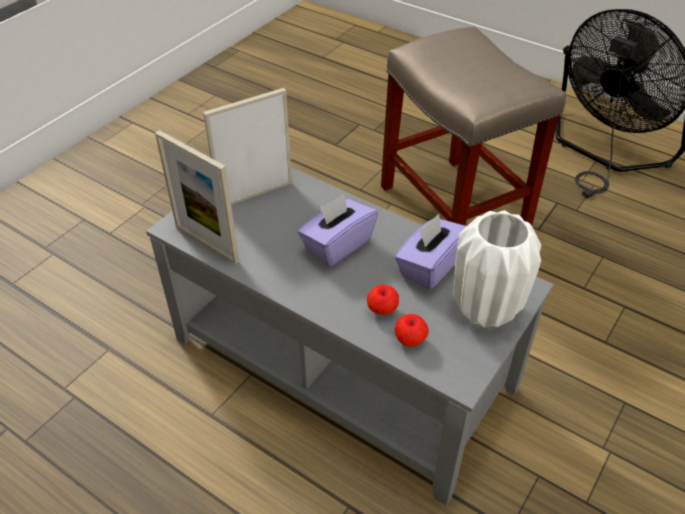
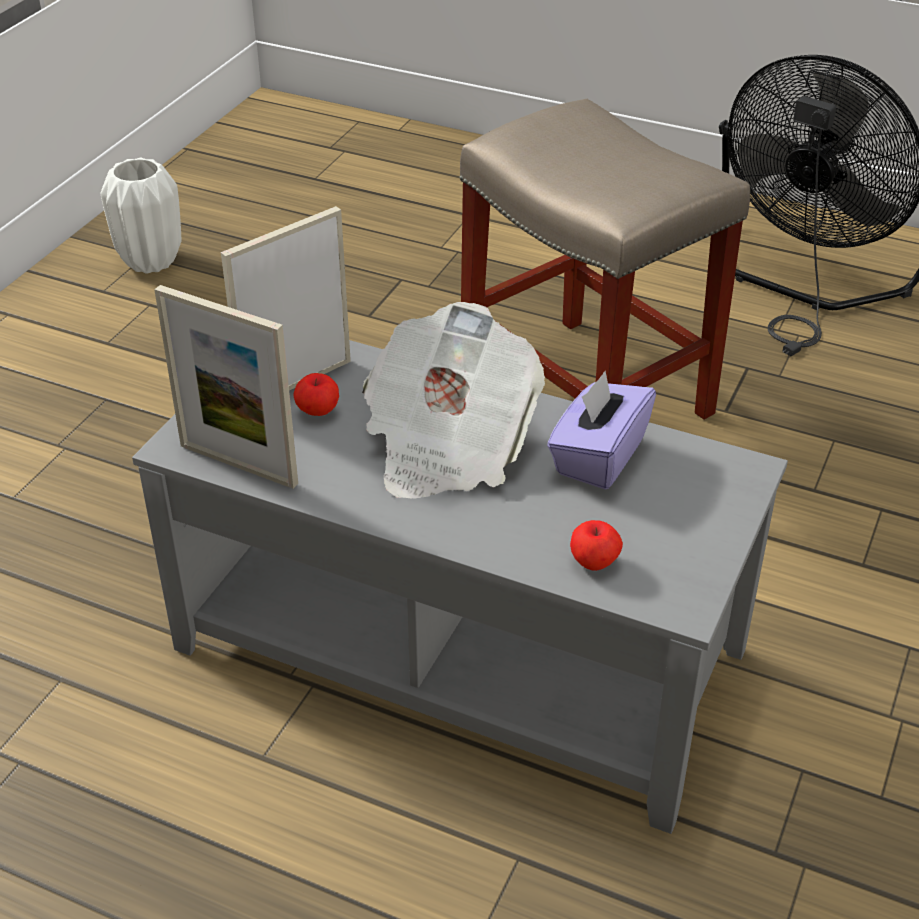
camera: 10 degrees left, 5 degrees down
purple tissue box [298,194,378,267] -> newspaper [362,302,545,499]
apple [367,285,399,315] -> apple moved to [293,373,339,416]
white vase [453,210,541,328] -> white vase moved to [101,158,181,273]

